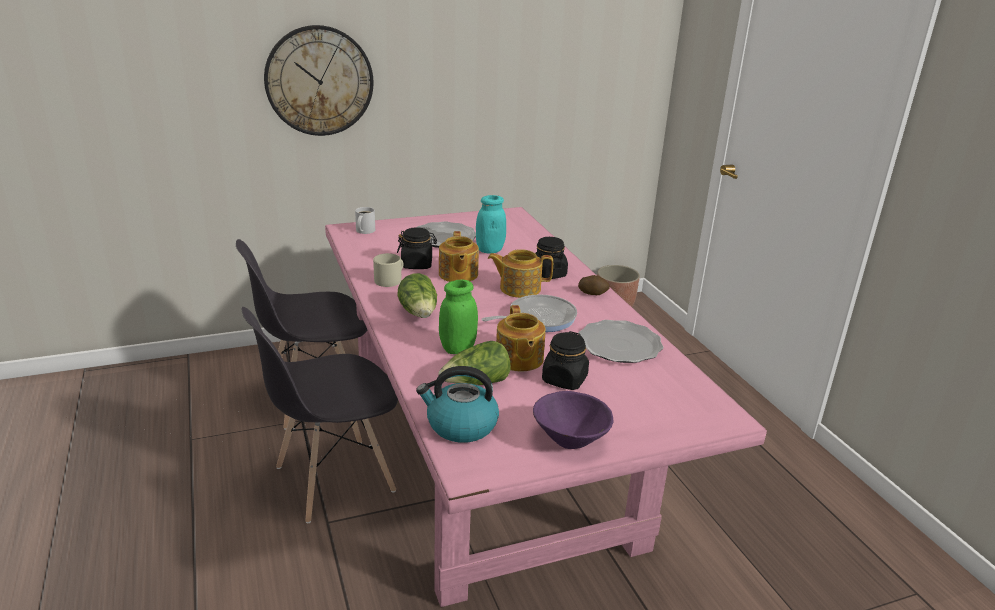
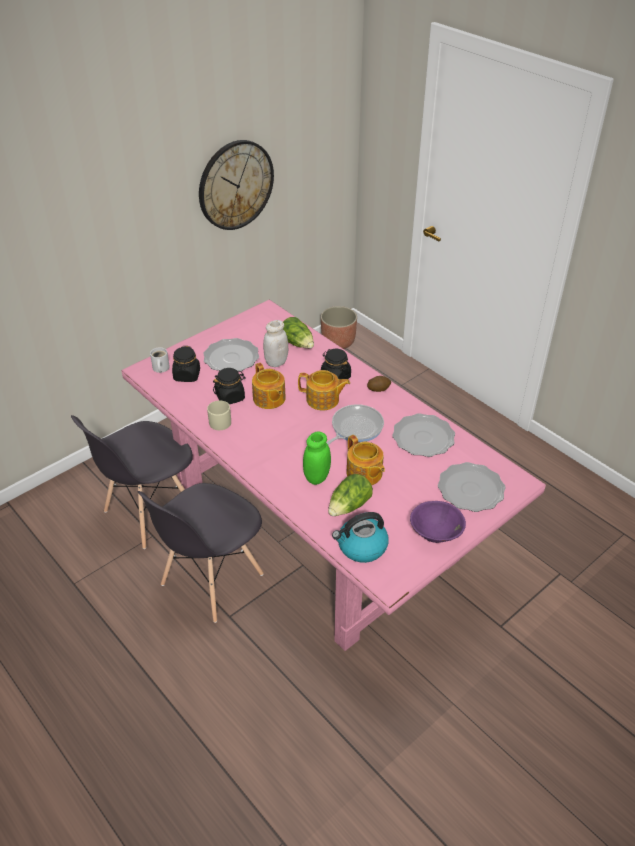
camera: 20 degrees left, 15 degrees up
wall clock [264,25,374,136] -> wall clock moved to [199,140,274,230]
lettuce [397,273,437,318] -> lettuce moved to [283,317,314,348]
turquoise jar [476,195,506,254] -> white jar [263,320,288,367]
teapot [488,249,553,298] -> teapot turned 150 degrees counterclockwise [298,370,350,410]
black jar [542,331,589,390] -> black jar moved to [172,346,200,382]
none -> plate [438,462,506,512]

